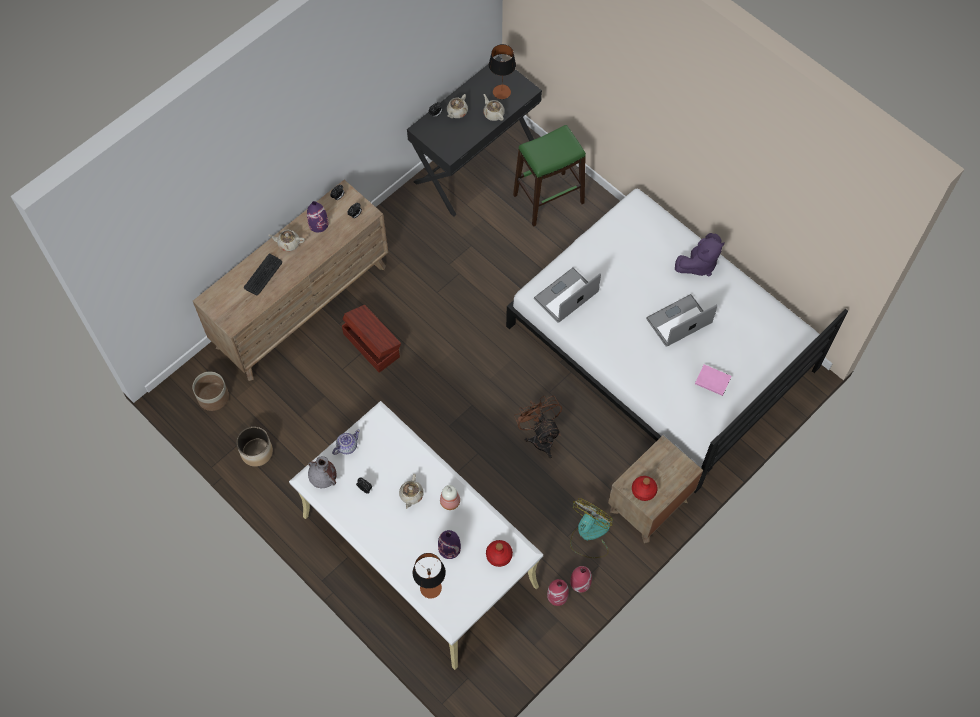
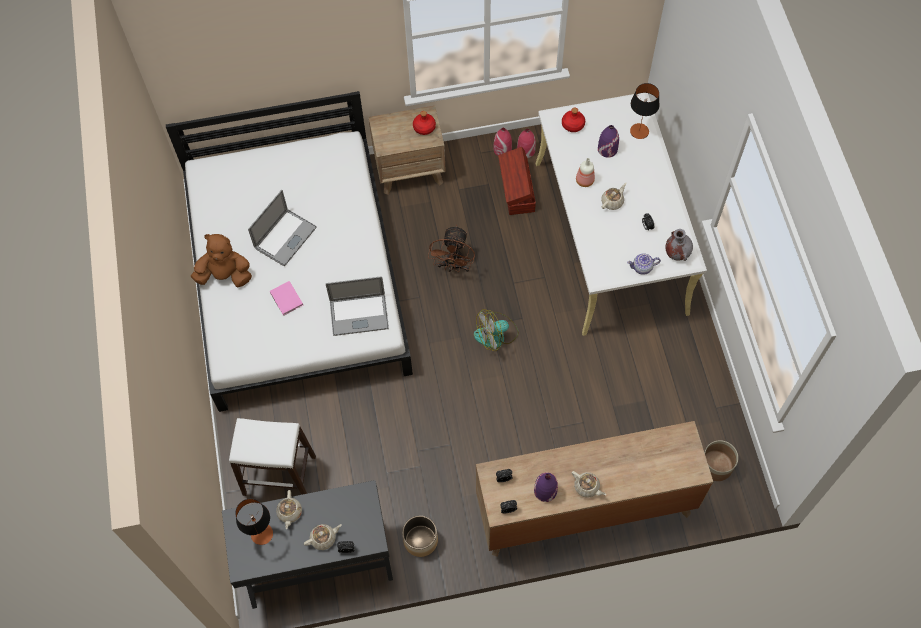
camera: 145 degrees left, 0 degrees up
planter [236,427,273,467] -> planter moved to [402,516,438,557]
keyboard [244,253,282,295] -> none
brown storage box [342,305,401,373] -> brown storage box moved to [498,147,536,215]
green stool [513,125,586,227] -> white stool [229,418,316,496]
fan [570,498,613,558] -> fan moved to [474,309,519,351]
laptop [646,294,717,347] -> laptop turned 60 degrees counterclockwise [248,190,317,266]
purple plush toy [675,233,725,277] -> brown plush toy [191,234,252,287]
pink book [695,364,731,396] -> pink book moved to [270,281,303,316]

